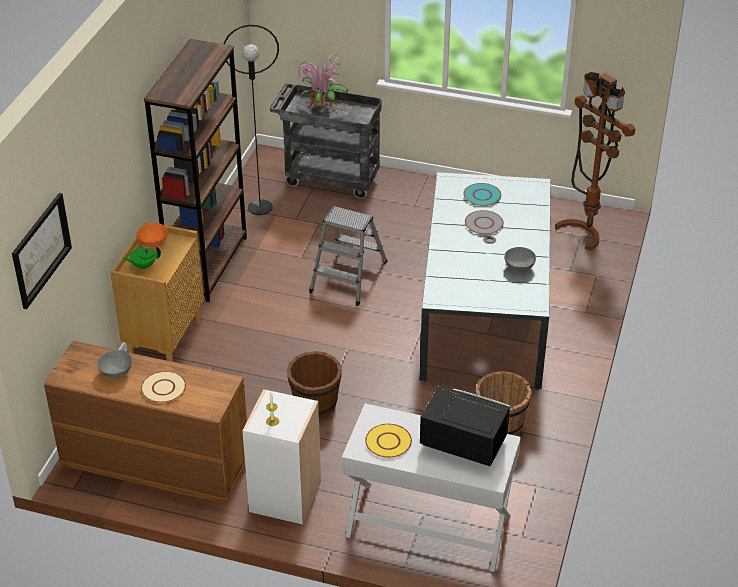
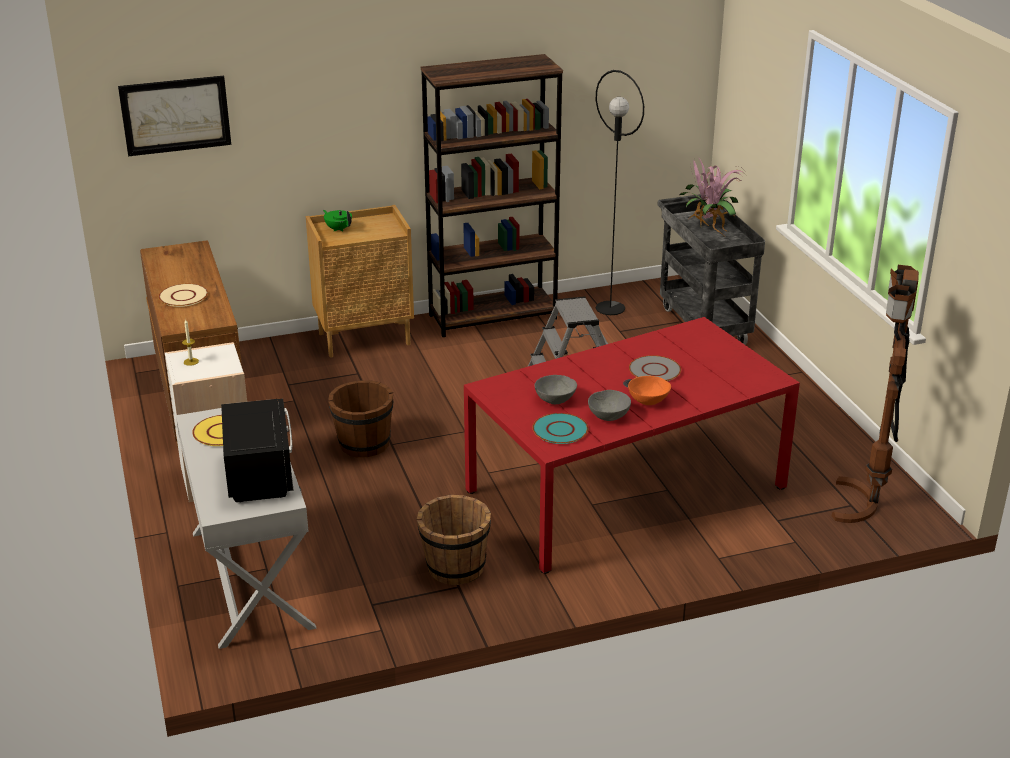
camera: 55 degrees right, 10 degrees down
grey bowl [97,350,132,378] -> grey bowl moved to [535,375,577,404]
orange bowl [136,223,168,247] -> orange bowl moved to [628,376,671,405]
grey dining table [419,172,551,390] -> red dining table [464,317,800,574]
turquoise plate [463,183,501,206] -> turquoise plate moved to [533,413,588,444]

